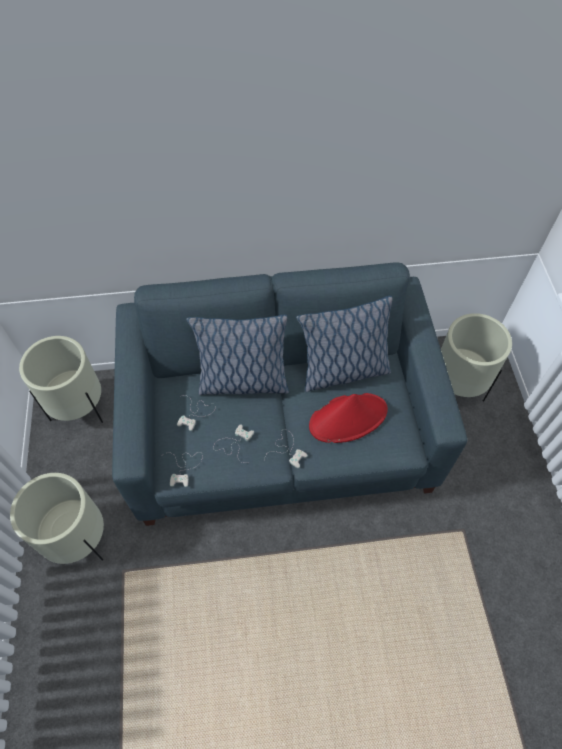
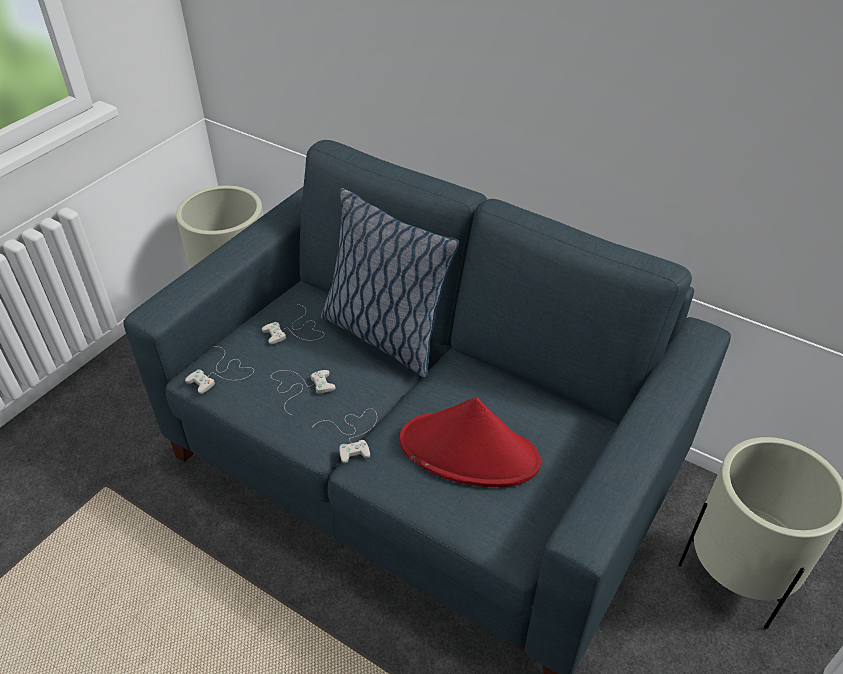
camera: 40 degrees right, 15 degrees down
beige planter [10,473,104,564] -> none
pillow [296,296,393,392] -> none

